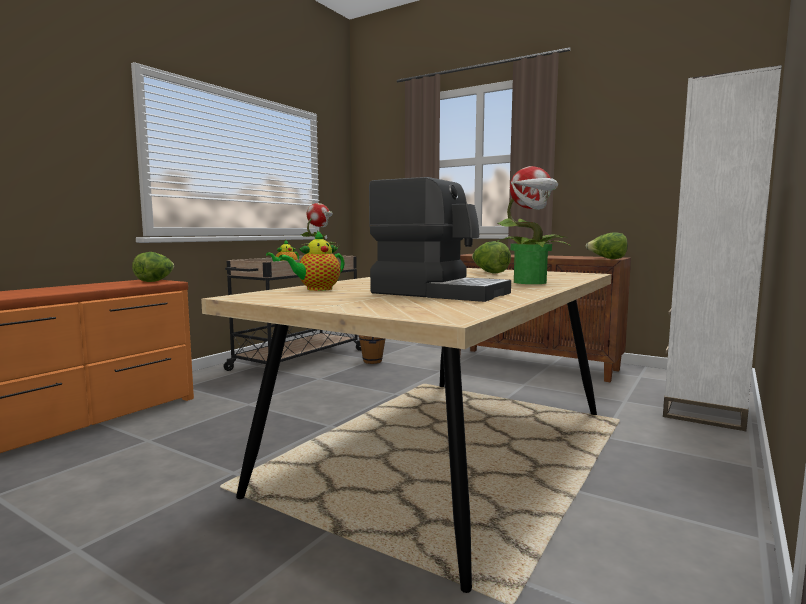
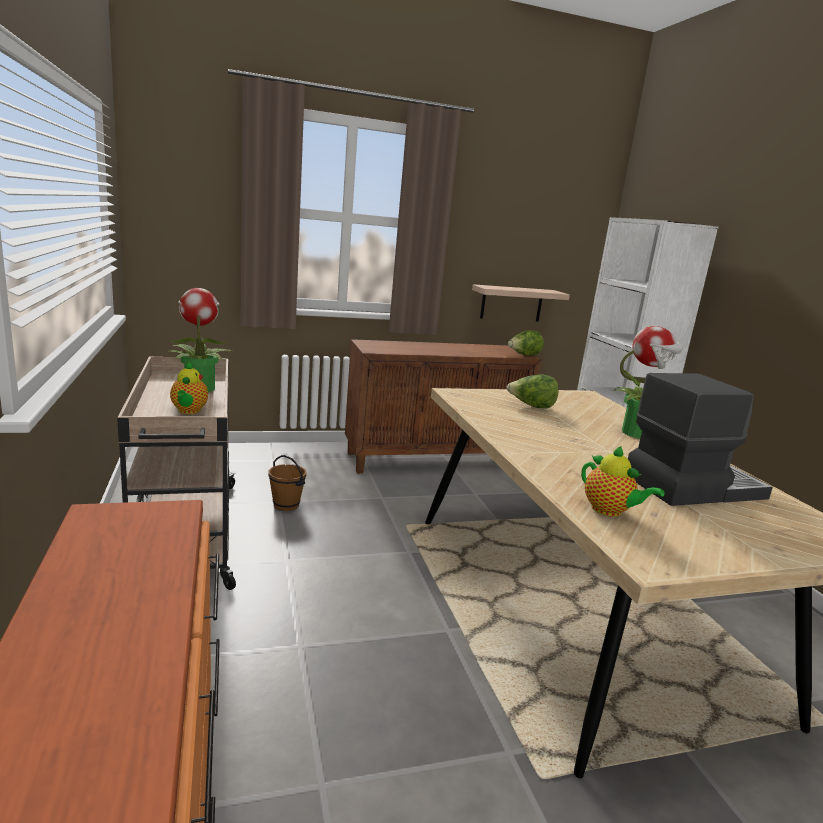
camera: 50 degrees left, 10 degrees up
lettuce [132,252,175,282] -> none
teapot [278,230,345,291] -> teapot turned 45 degrees counterclockwise [581,446,665,517]
none -> shelf [472,284,570,322]

